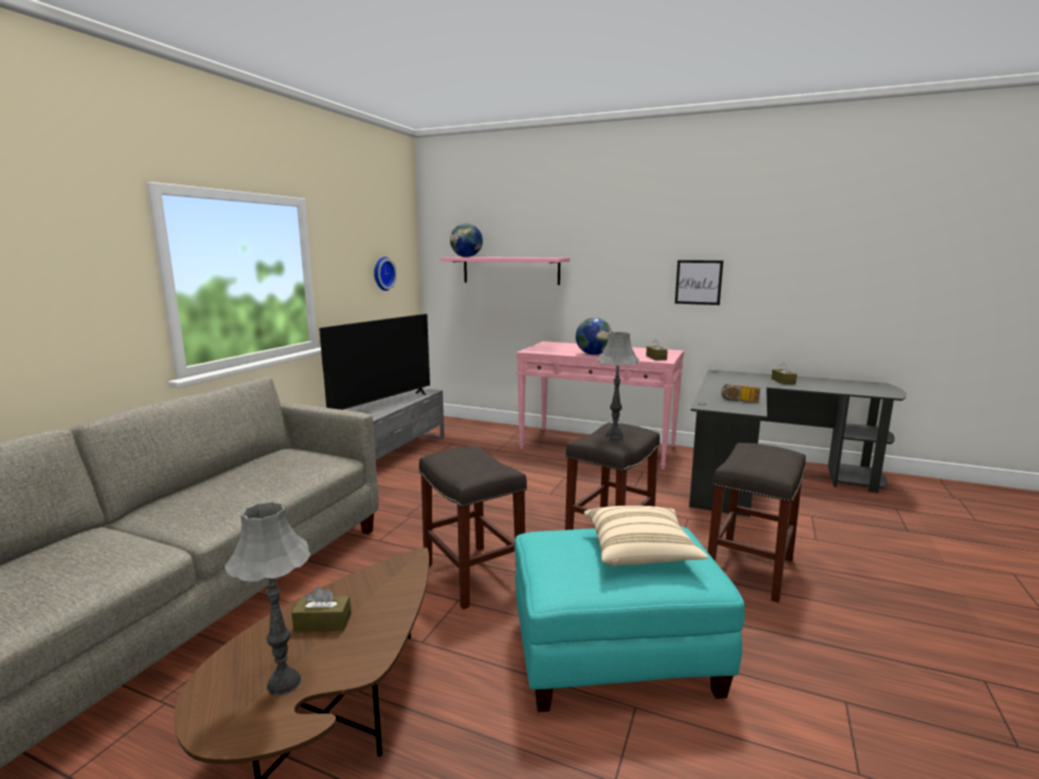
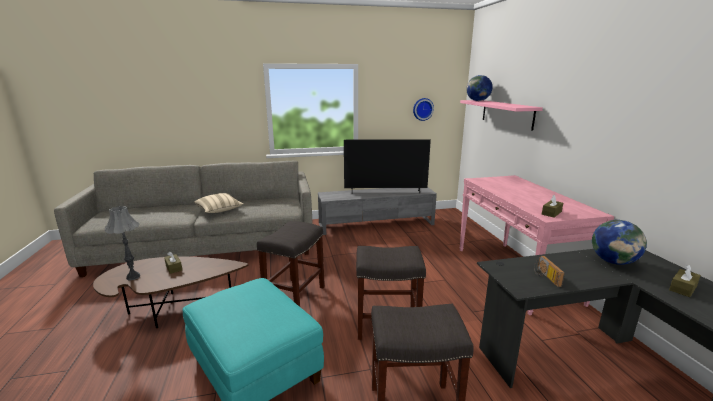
camera: 55 degrees right, 5 degrees up
globe [576,318,612,355] -> globe moved to [592,220,647,265]
beige pillow [584,506,708,566] -> beige pillow moved to [194,193,244,213]
grey table lamp [597,332,639,438] -> none
picture [675,260,723,305] -> none

